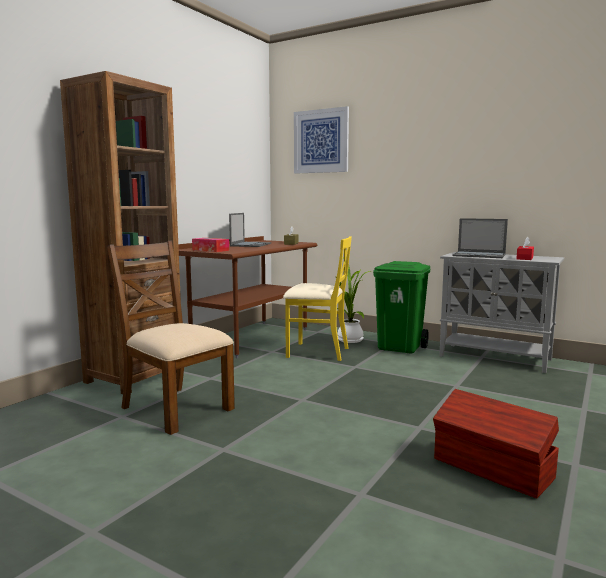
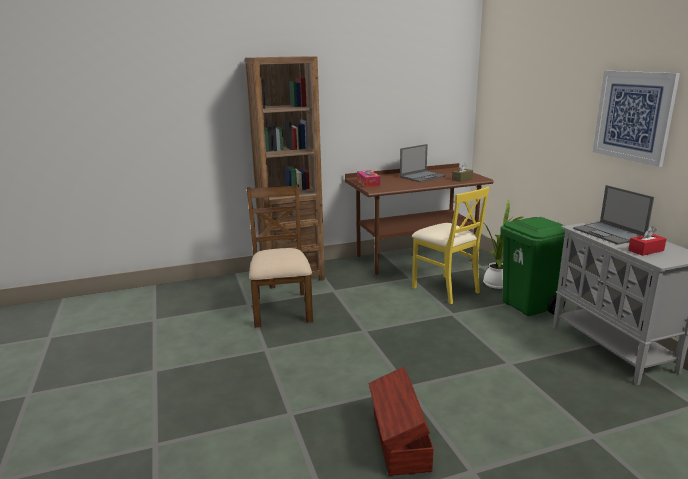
camera: 40 degrees right, 10 degrees up
picture [294,106,349,174] -> picture moved to [593,71,680,167]

